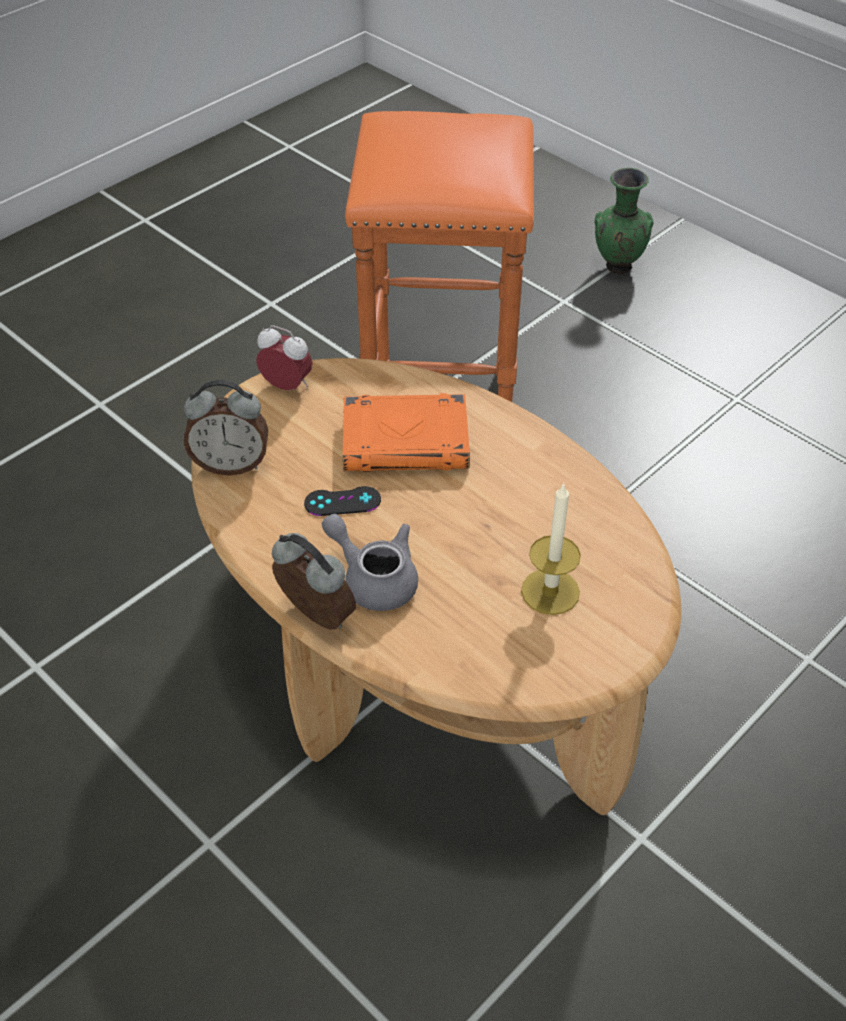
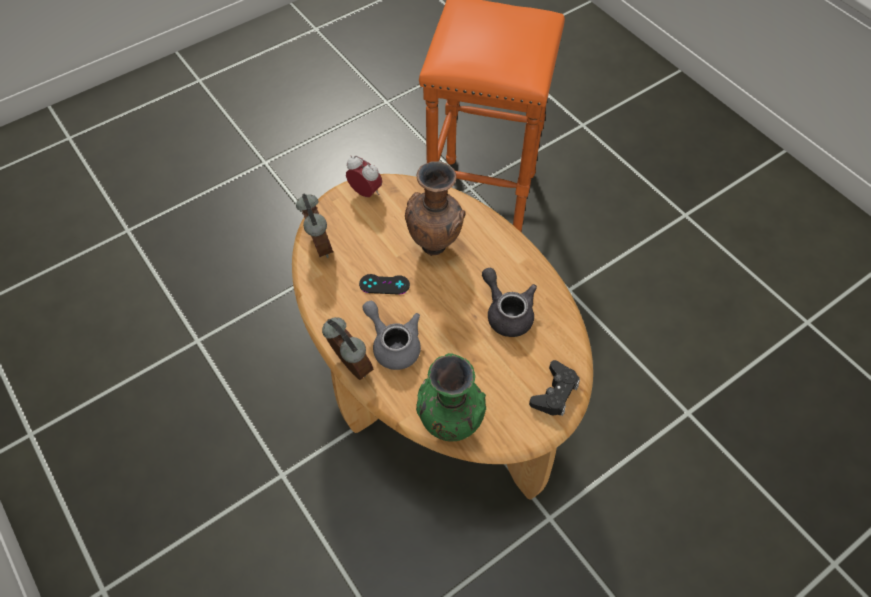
camera: 10 degrees right, 10 degrees up
alarm clock [184,380,268,476] -> alarm clock turned 120 degrees counterclockwise [296,194,333,258]
orange book [343,393,470,472] -> brown vase [405,161,466,256]
candle [521,482,581,615] -> none
green vase [595,168,653,274] -> green vase moved to [416,353,486,441]
none -> grey teapot [482,268,537,337]
none -> black game controller [529,360,580,416]

